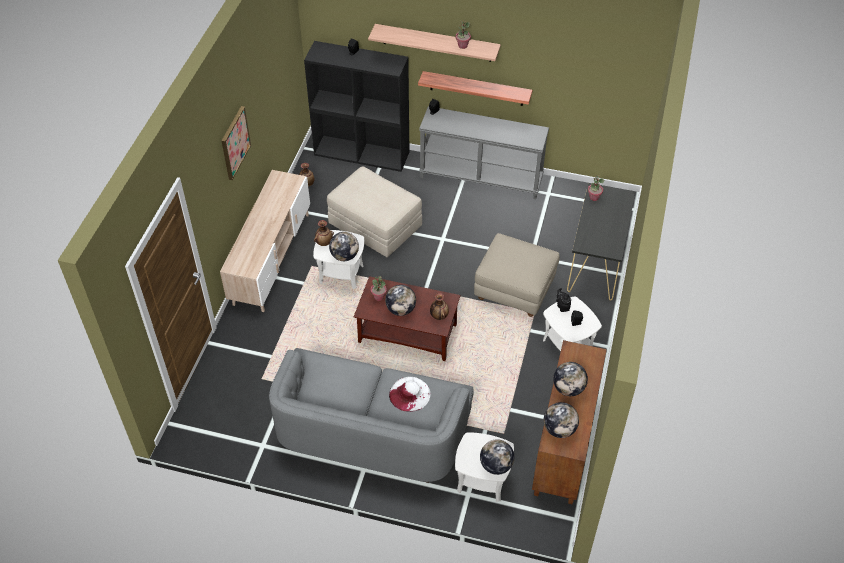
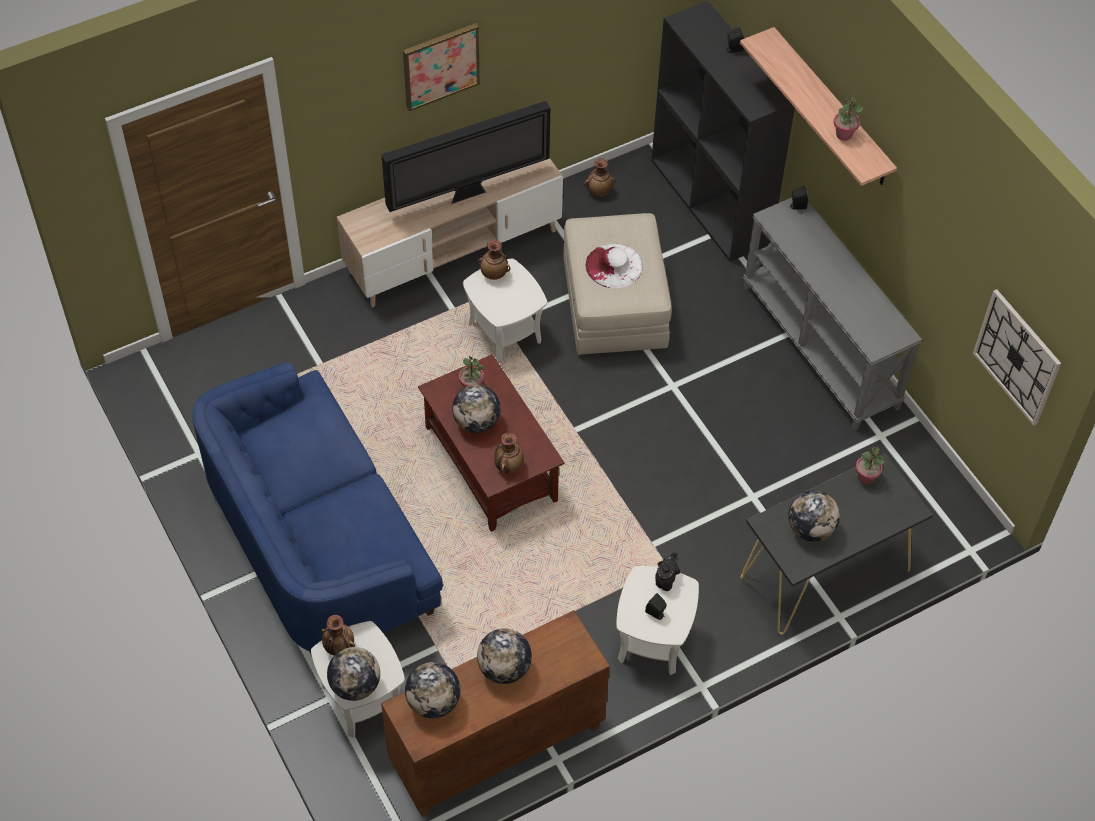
camera: 45 degrees right, 5 degrees up
grey sofa [269,348,474,483] -> blue sofa [192,362,443,652]
globe [329,232,359,261] -> globe moved to [788,490,840,542]
white hat [389,377,430,412] -> white hat moved to [586,244,643,288]
shelf [418,71,532,106] -> none
beige ottoman [474,233,560,317] -> none
none -> vase [321,615,355,655]
none -> television [381,101,550,212]
none -> wall clock [973,289,1061,426]

